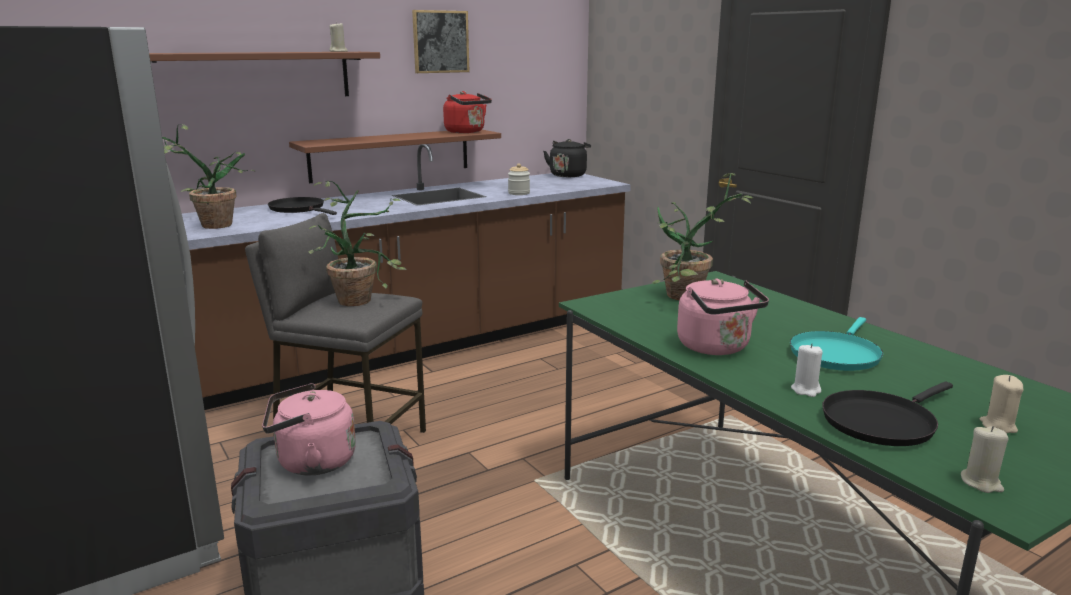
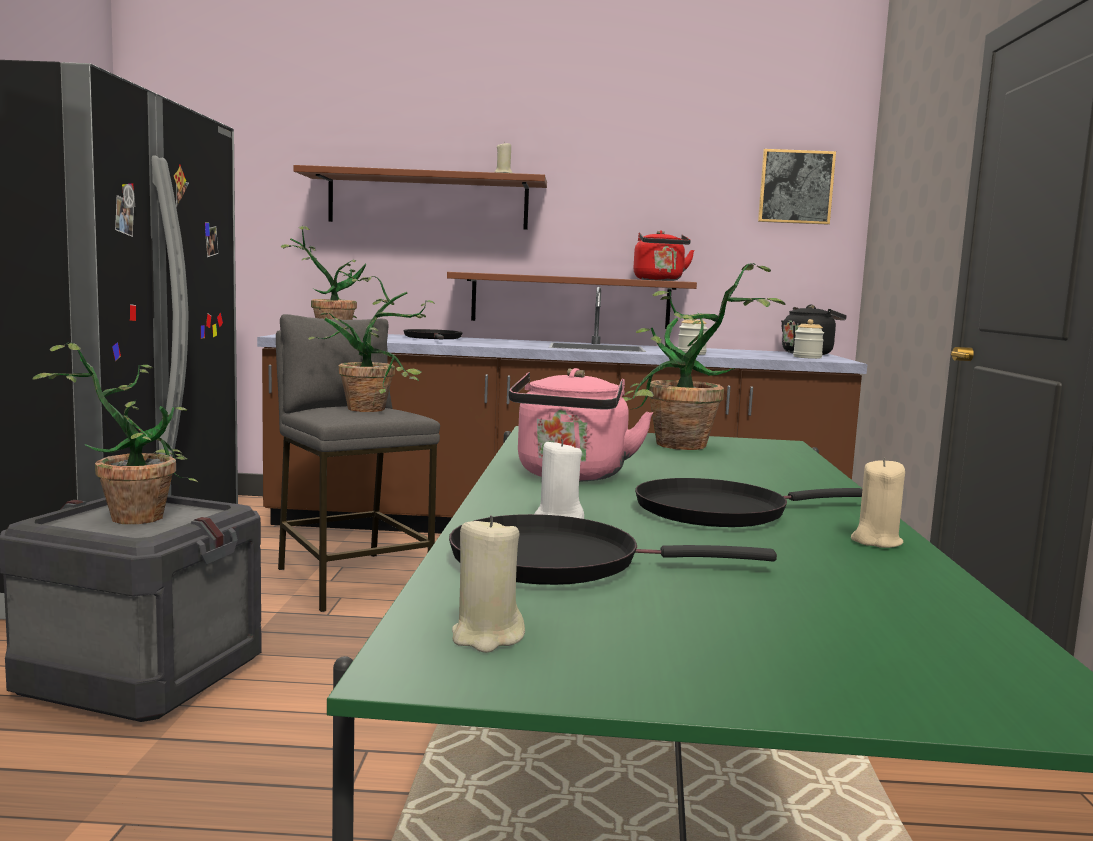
camera: 35 degrees right, 10 degrees down
pink kettle [262,383,356,476] -> potted plant [33,342,198,524]
picture [412,10,469,73] -> picture moved to [758,149,836,224]
turquoise frying pan [790,317,883,371] -> black frying pan [635,478,862,527]
beige candle [980,375,1024,433] -> beige candle moved to [851,458,905,548]
none -> jar [793,319,824,359]

